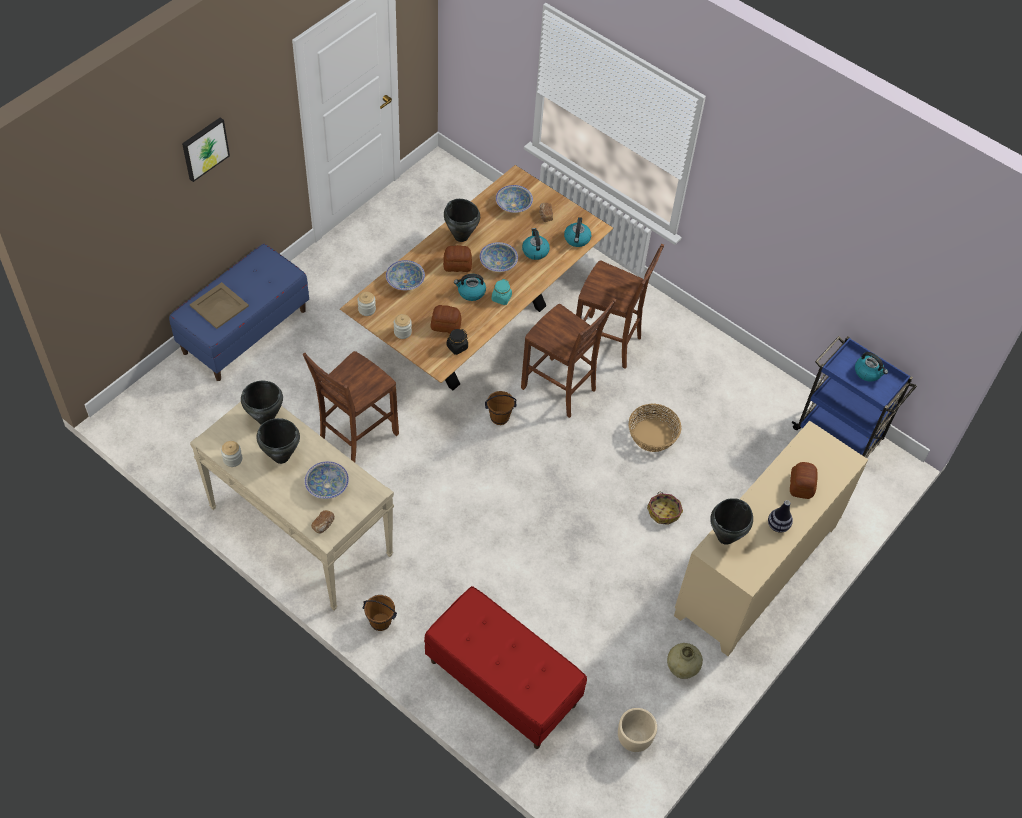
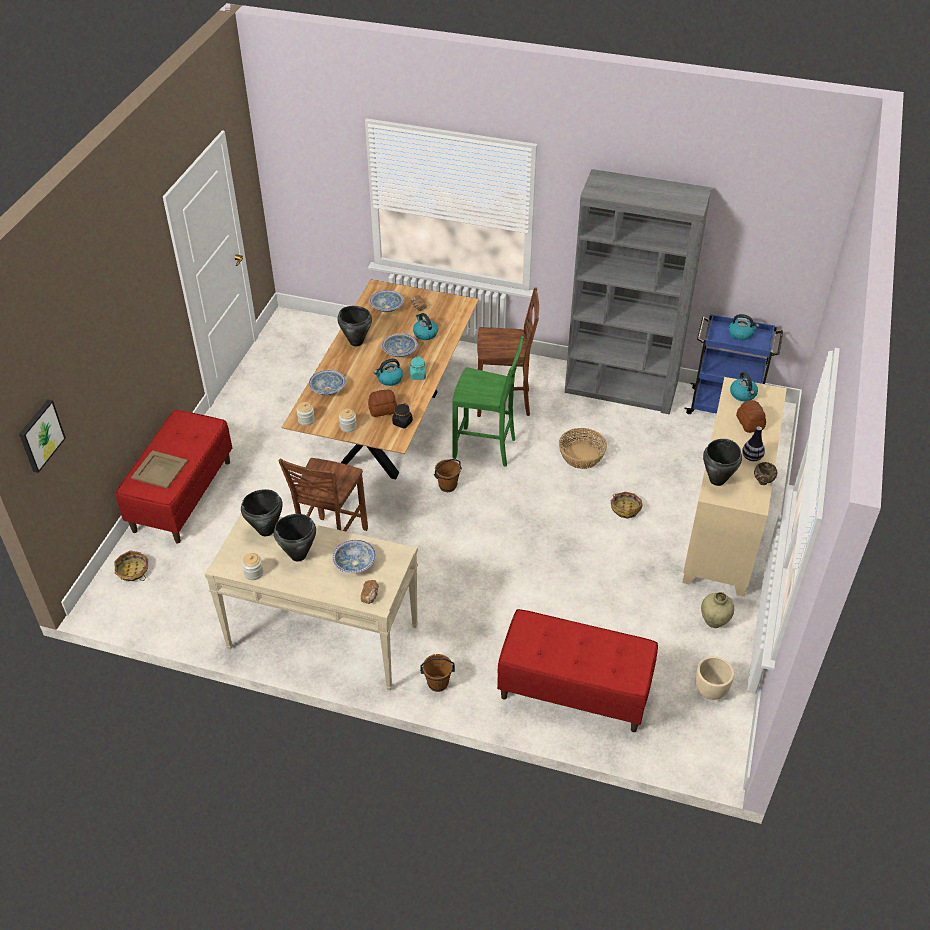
camera: 20 degrees left, 10 degrees down
blue bench [169,244,309,381] -> red bench [116,410,232,543]
picture [182,118,230,182] -> picture moved to [19,399,66,473]
bread [443,245,472,272] -> none
brown chair [521,299,616,418] -> green chair [452,336,524,467]
kettle [564,217,591,247] -> kettle moved to [730,372,758,401]
none -> basket [114,550,148,581]
none -> grey bookcase [565,169,712,415]
none -> brown bowl [754,462,777,485]

